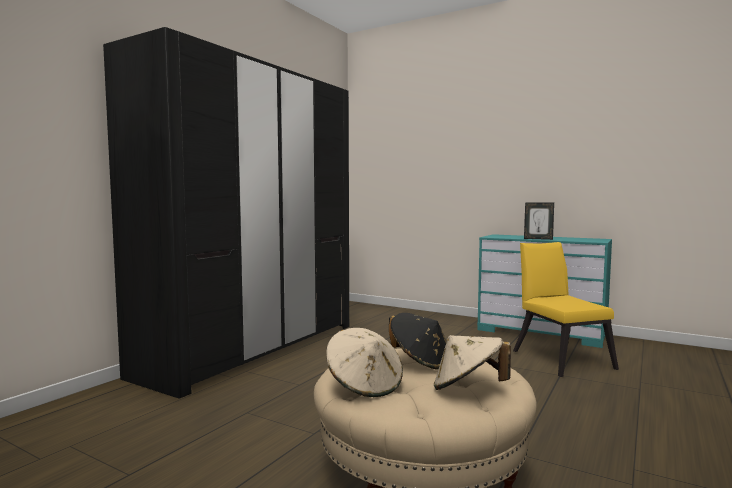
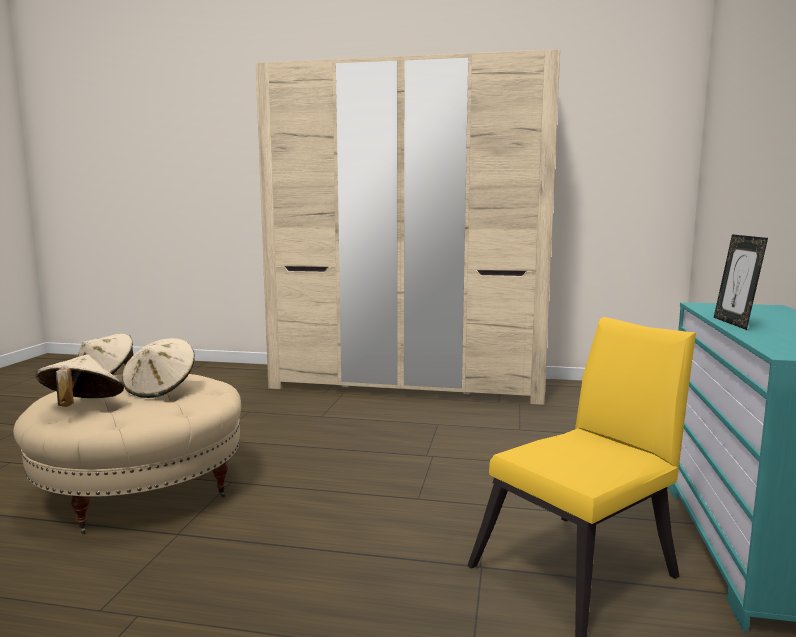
camera: 70 degrees right, 5 degrees up
black wardrobe [103,27,349,399] -> beige wardrobe [255,49,560,405]
black hat [389,313,447,369] -> beige hat [122,338,195,398]

